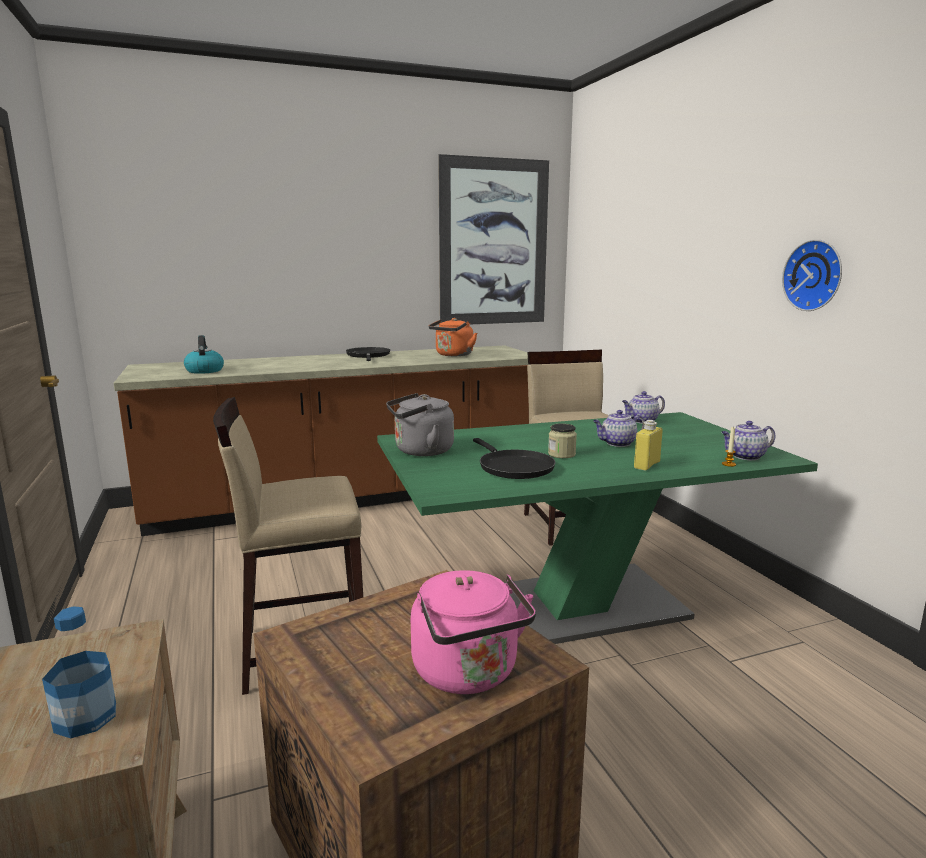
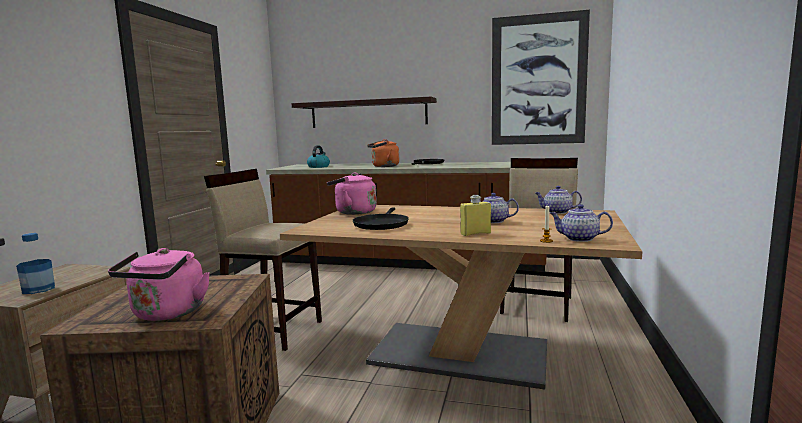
camera: 35 degrees right, 5 degrees down
green dining table [377,412,818,644] -> brown dining table [280,205,642,390]
grey kettle [386,393,454,456] -> pink kettle [327,172,377,215]
orange kettle [429,318,477,356] -> orange kettle moved to [367,139,399,167]
jar [548,424,577,458] -> none
wall clock [782,239,842,311] -> none
none -> shelf [292,97,437,128]

